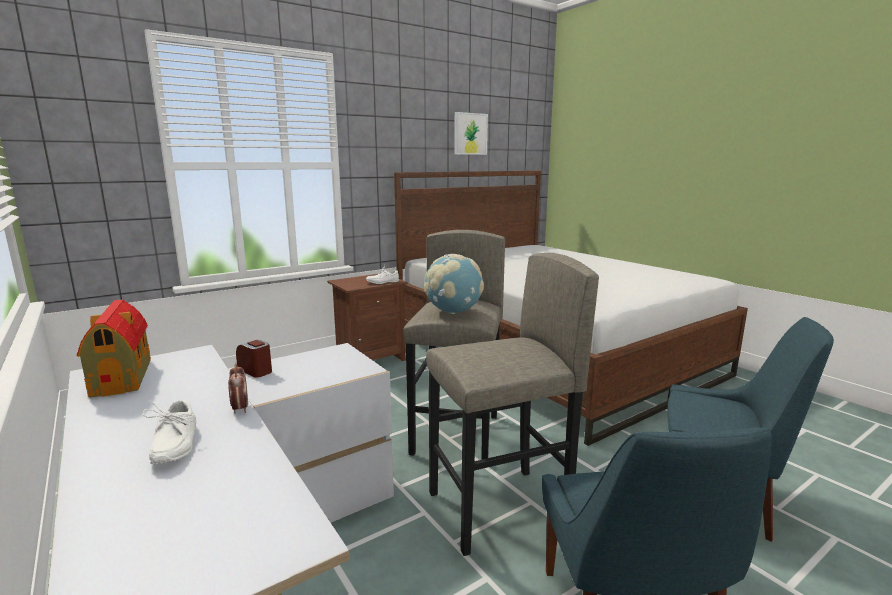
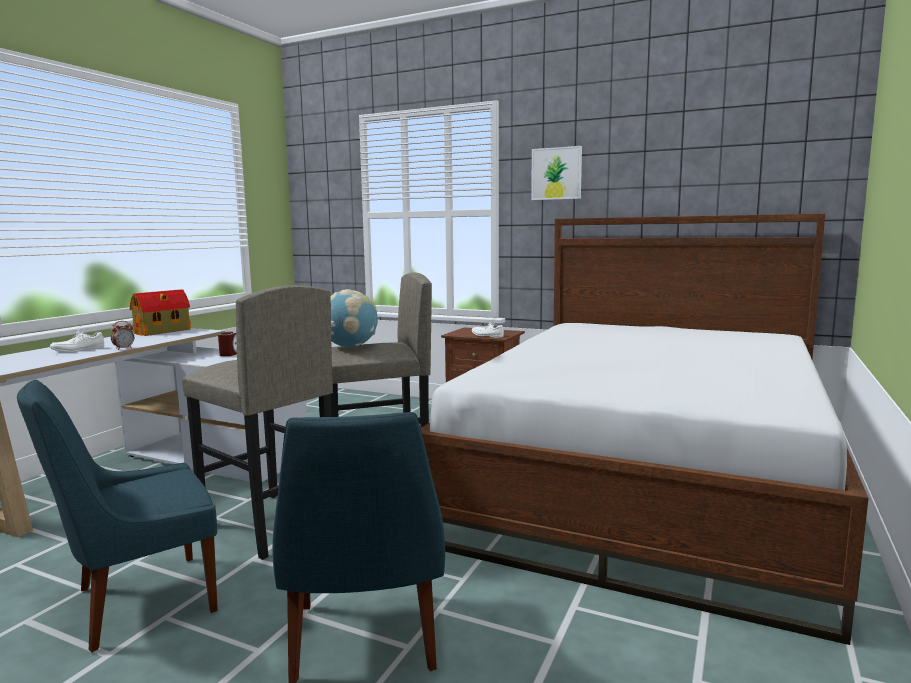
camera: 60 degrees right, 5 degrees down
picture [454,112,488,155] -> picture moved to [531,146,582,200]

